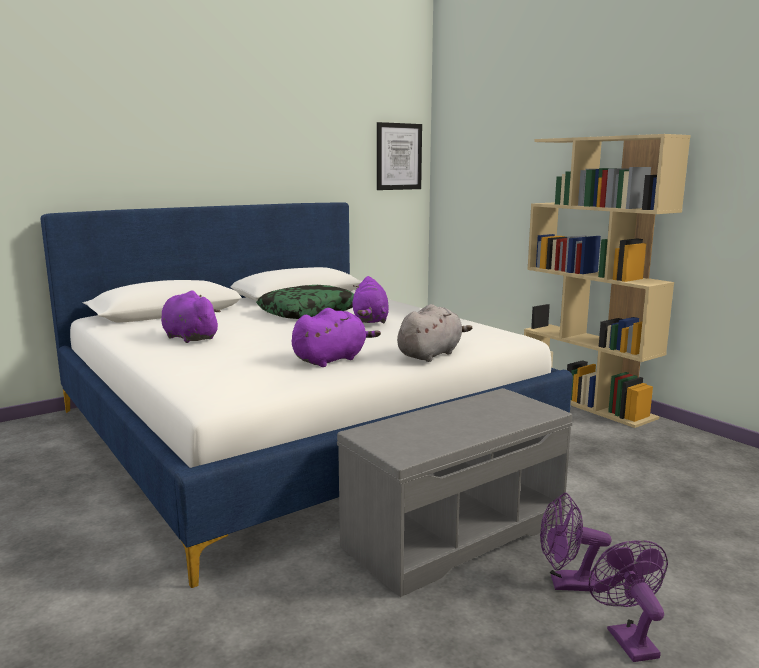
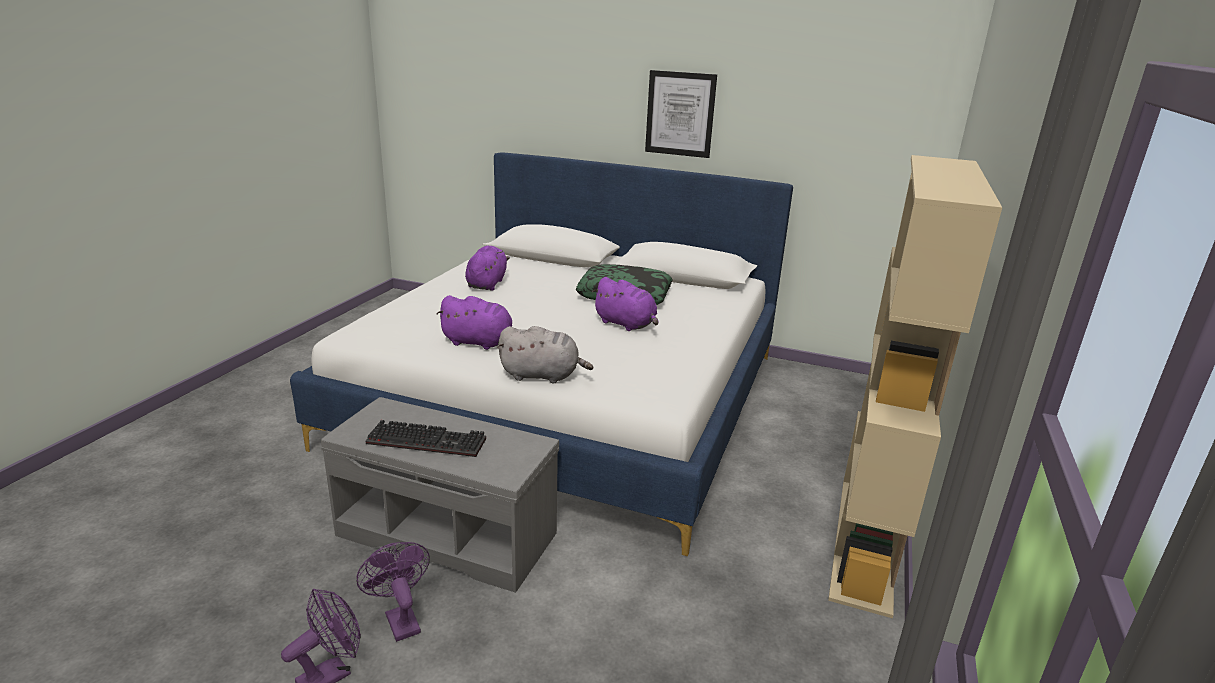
camera: 55 degrees right, 10 degrees up
purple plush toy [352,276,389,323] -> purple plush toy turned 105 degrees counterclockwise [592,277,659,331]
picture [377,122,422,190] -> picture moved to [645,70,717,158]
none -> keyboard [366,420,486,457]

